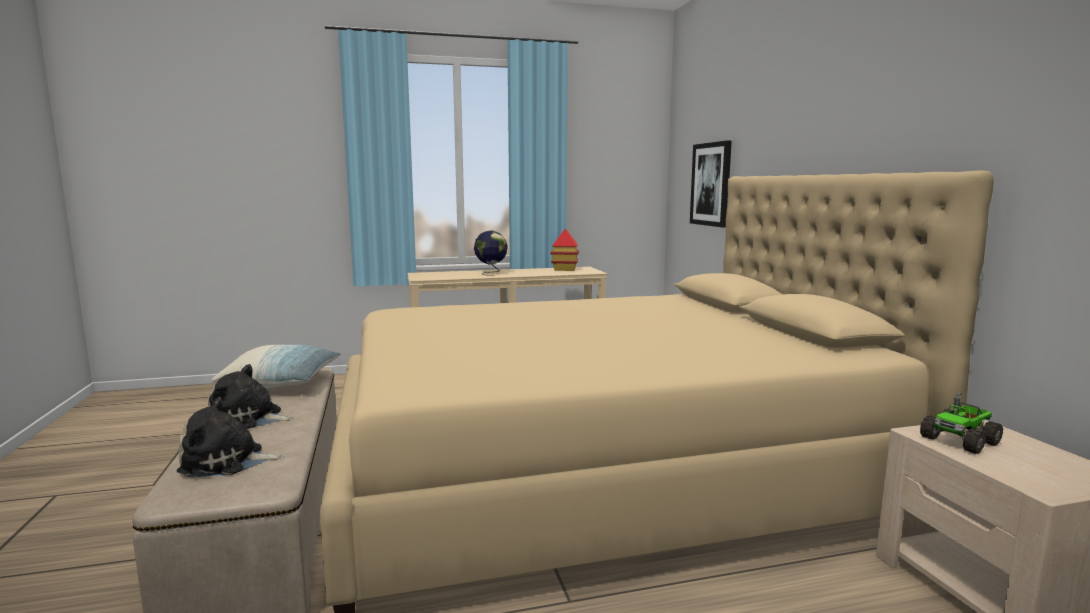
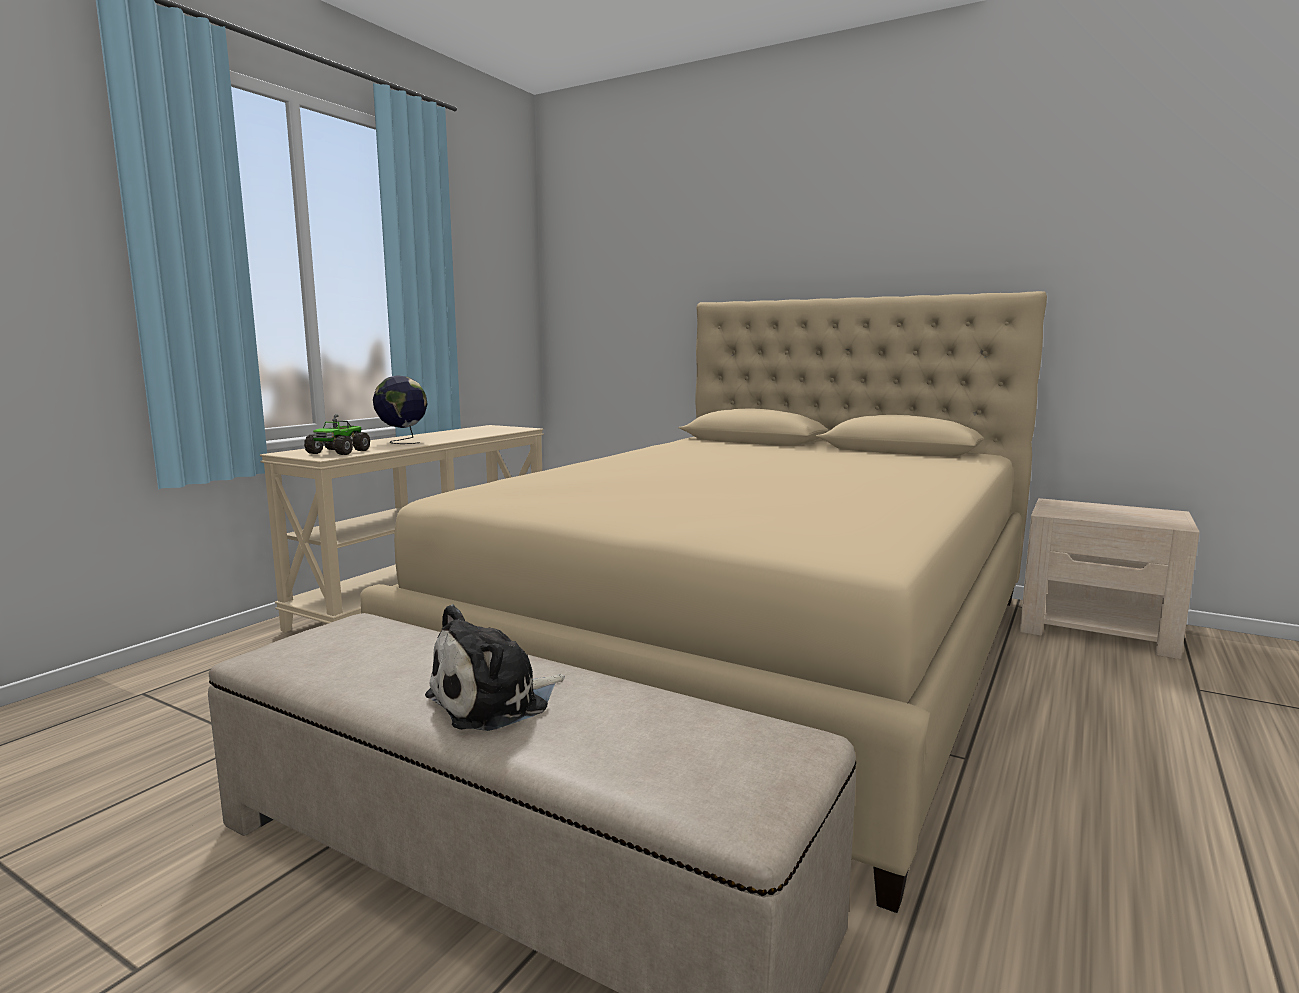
camera: 45 degrees left, 0 degrees up
plush toy [177,397,284,477] -> none
pillow [212,345,341,388] -> none
toy house [550,228,579,271] -> none
picture [690,140,732,227] -> none
toy truck [920,391,1003,454] -> toy truck moved to [304,414,370,455]

